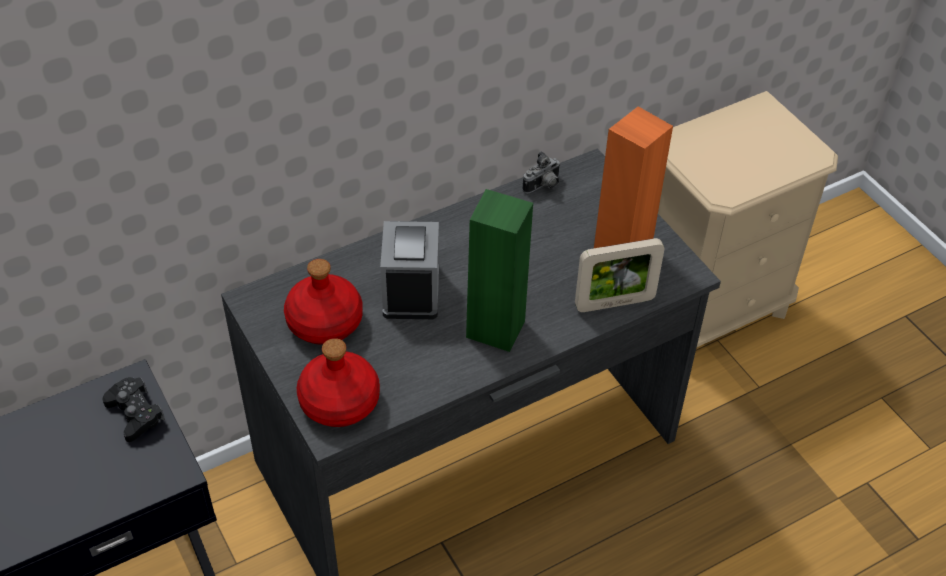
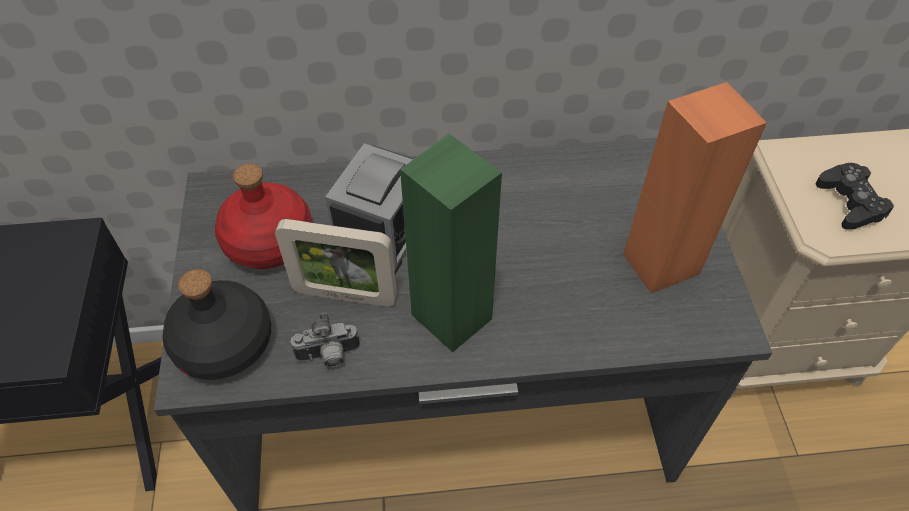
camera: 25 degrees right, 5 degrees up
black game controller [103,377,165,442] -> black game controller moved to [816,163,894,230]
red bottle [297,338,380,427] -> black bottle [163,269,271,380]
camera [522,151,561,193] -> camera moved to [290,312,360,368]
picture frame [575,238,664,312] -> picture frame moved to [275,219,397,307]

